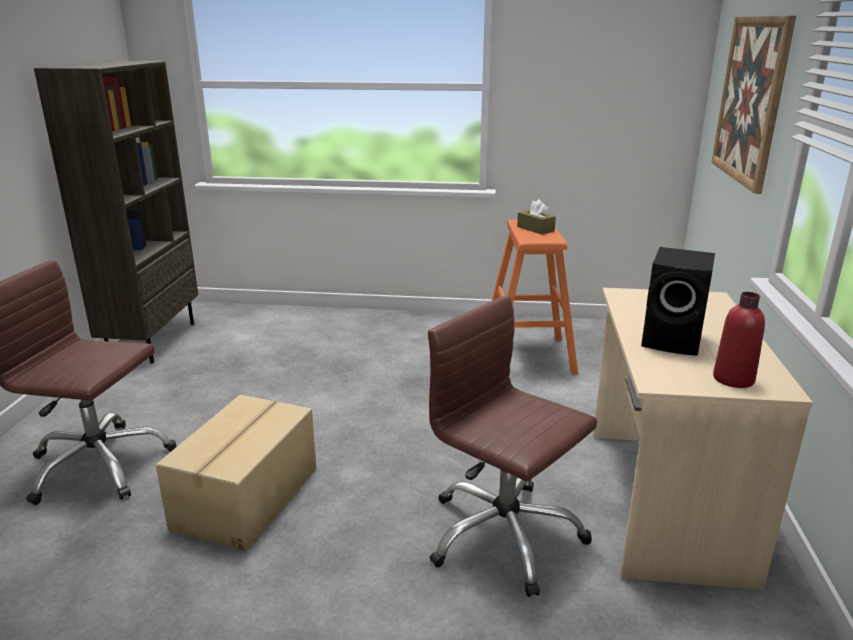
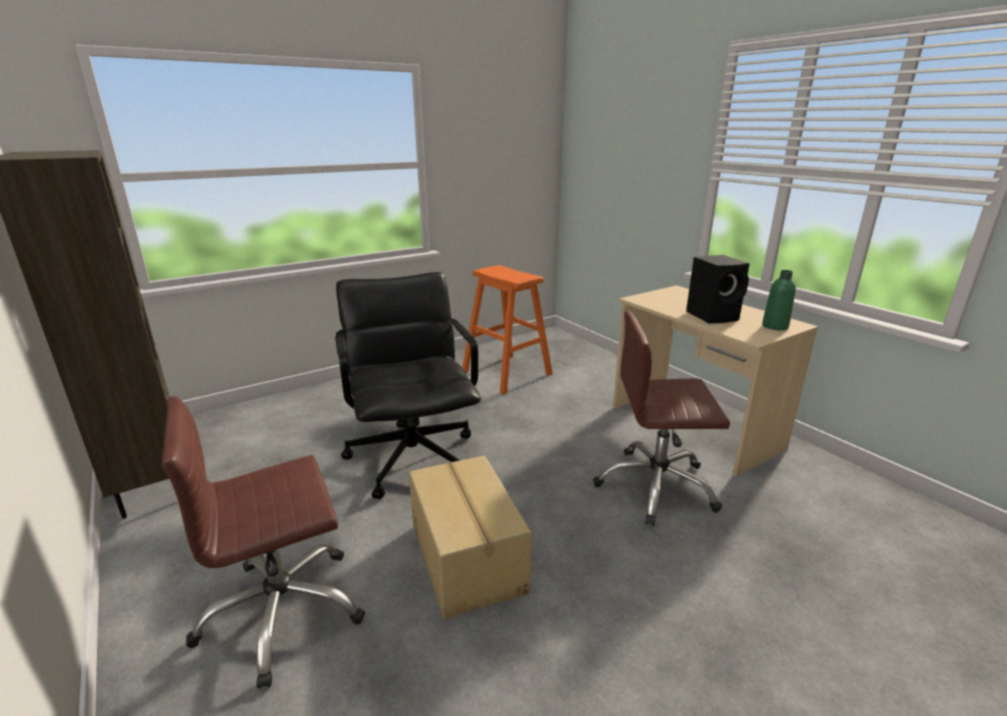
camera: 40 degrees left, 0 degrees up
brown tissue box [517,199,556,235] -> none
picture [711,16,796,194] -> none
red bottle [713,292,765,388] -> green bottle [762,270,796,330]
none -> black office chair [335,272,481,499]

